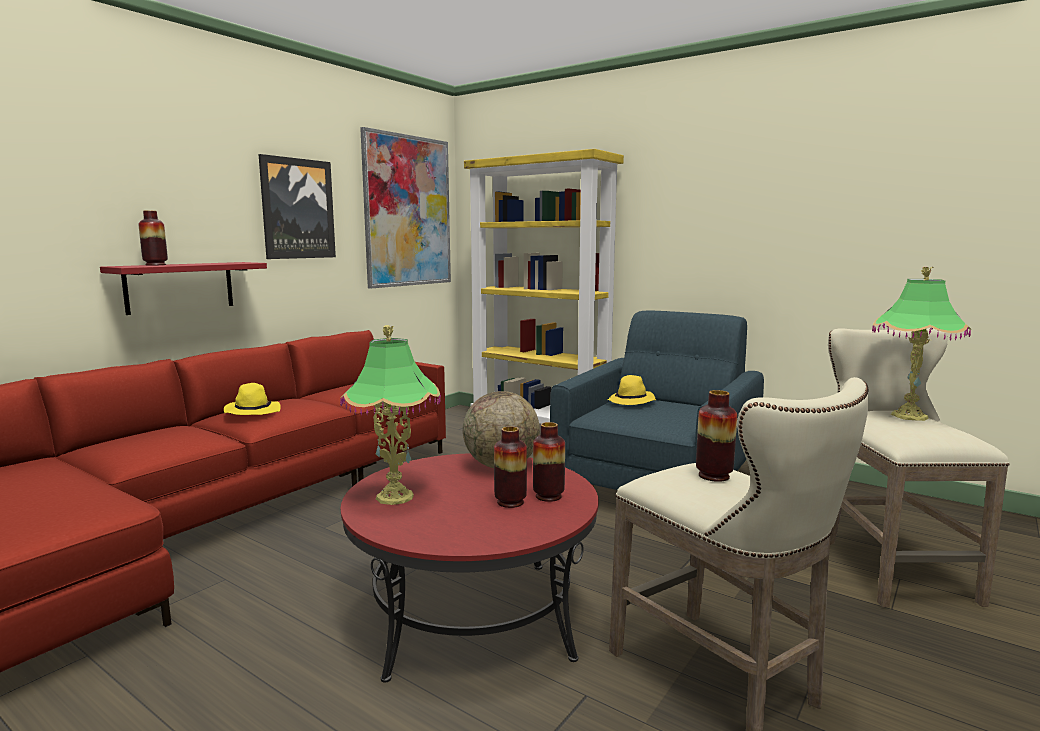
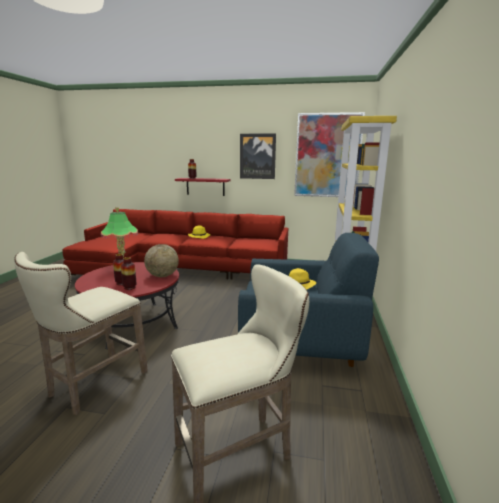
camera: 65 degrees right, 5 degrees up
vase [696,390,737,482] -> none
table lamp [872,267,971,421] -> none

